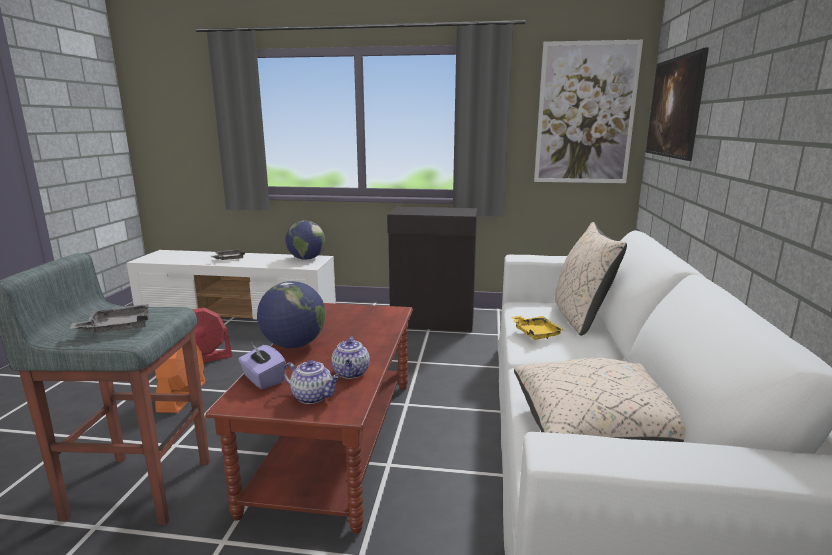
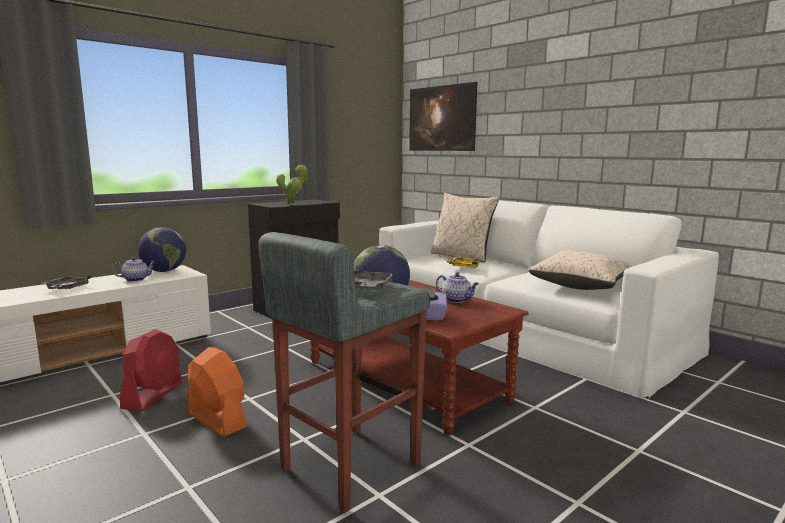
camera: 50 degrees left, 5 degrees down
teapot [282,360,341,404] -> teapot moved to [112,257,156,282]
picture [534,40,643,183] -> none
none -> potted plant [276,164,308,205]

